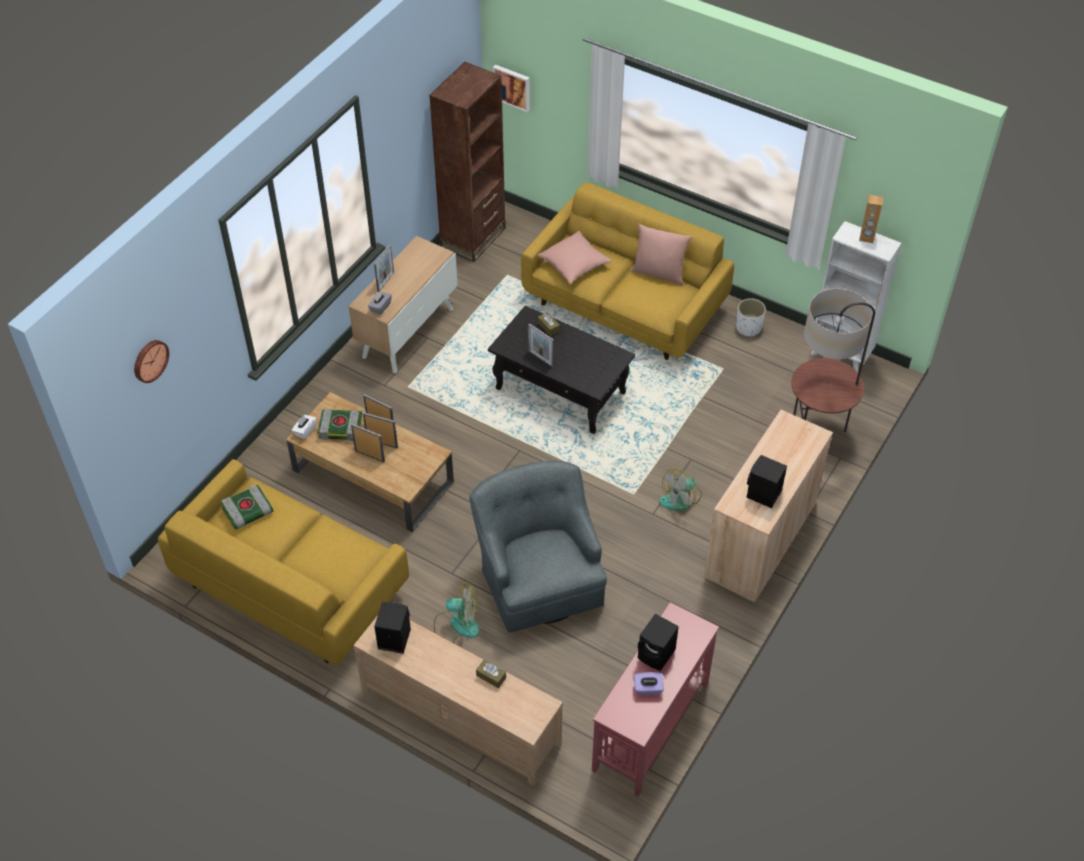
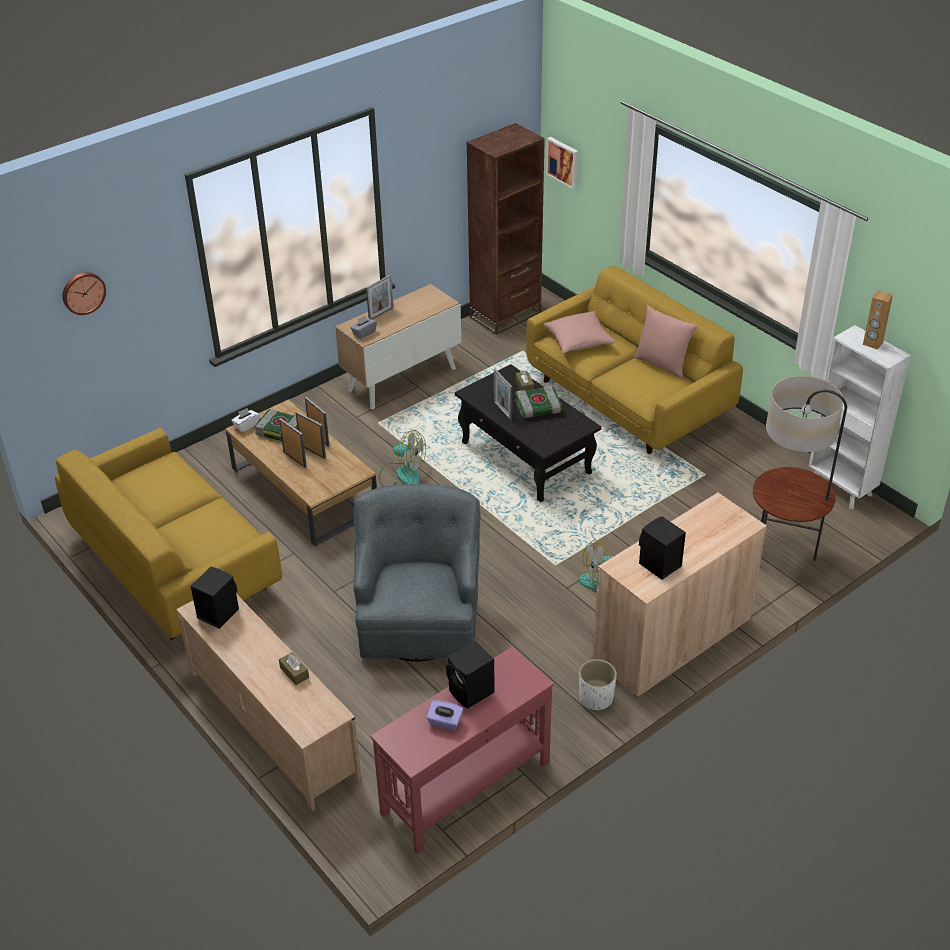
camera: 20 degrees right, 10 degrees down
book [220,484,273,530] -> book moved to [515,386,562,418]
fan [434,581,479,643] -> fan moved to [379,430,426,487]
white planter [736,298,766,337] -> white planter moved to [579,659,617,711]

